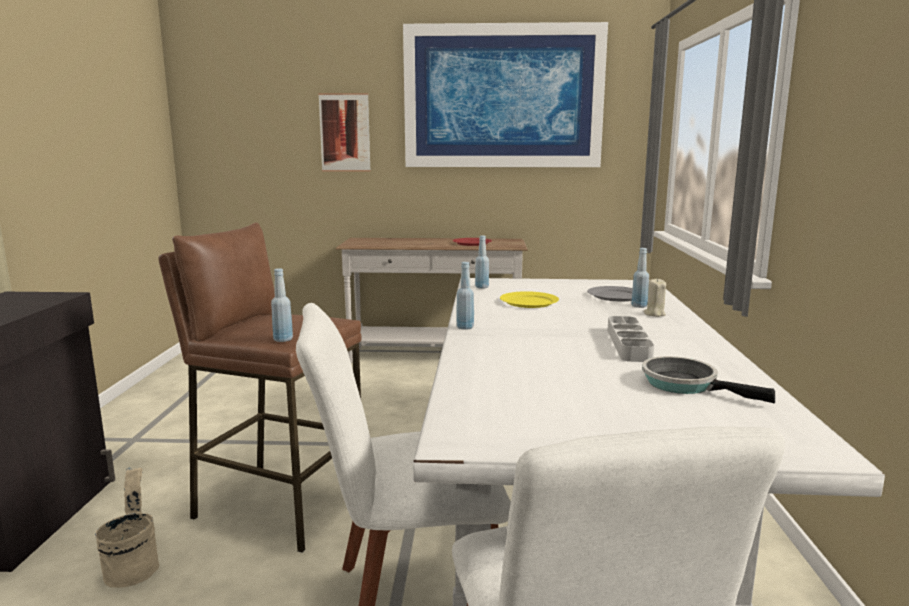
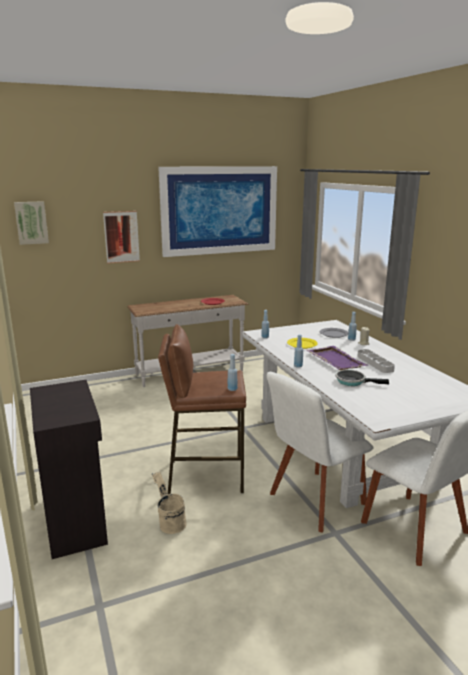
camera: 25 degrees left, 5 degrees up
frying pan [642,356,775,404] -> frying pan moved to [336,370,389,386]
none -> picture [14,201,49,245]
none -> purple tray [307,346,367,370]

